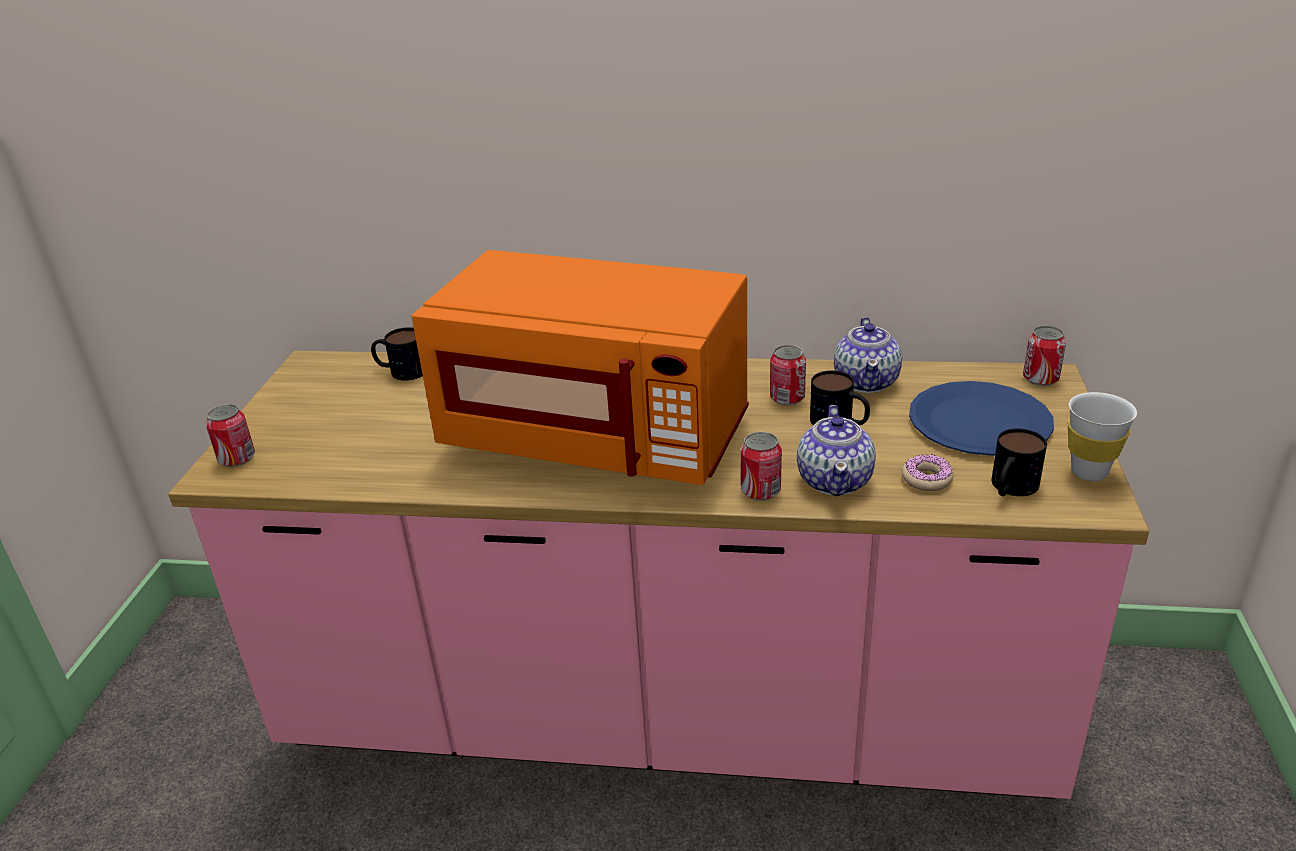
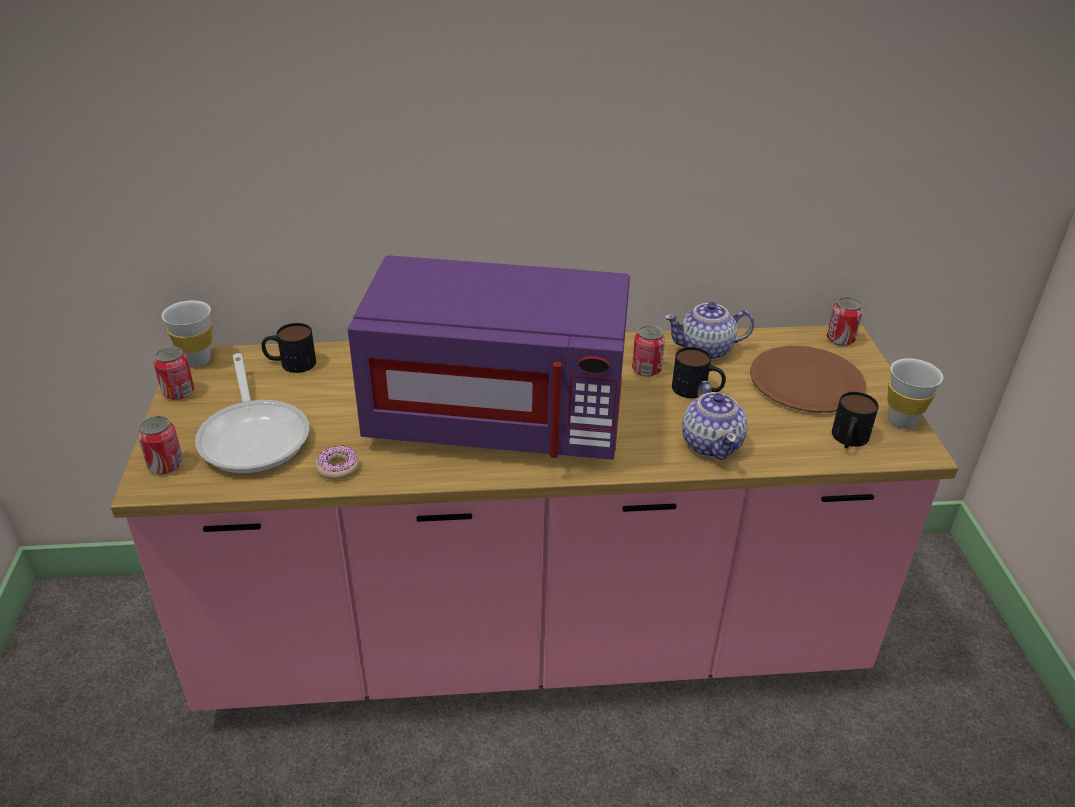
camera: 15 degrees left, 5 degrees up
orange microwave [411,250,749,485] -> purple microwave [348,255,630,460]
can [740,432,782,501] -> can moved to [154,346,194,400]
teapot [834,317,902,393] -> teapot turned 90 degrees clockwise [664,302,754,360]
donut [901,454,953,491] -> donut moved to [315,446,359,480]
blue plate [909,381,1054,456] -> brown plate [750,346,866,413]
none -> white cup [162,300,212,367]
none -> frying pan [195,353,309,474]

